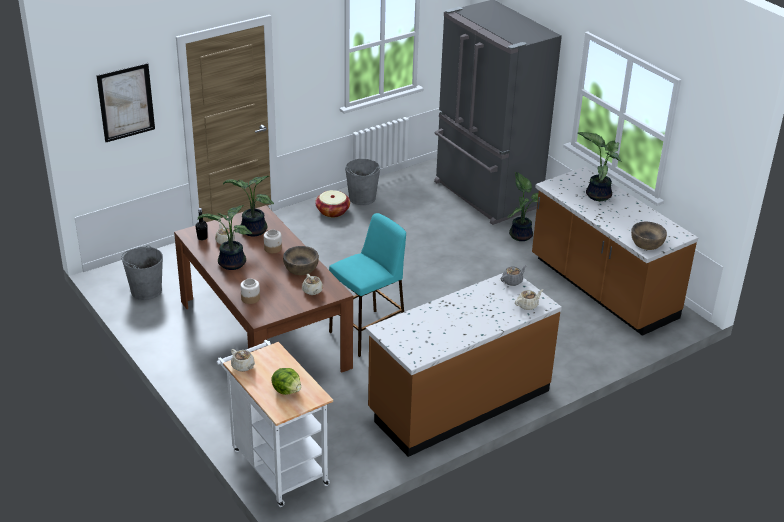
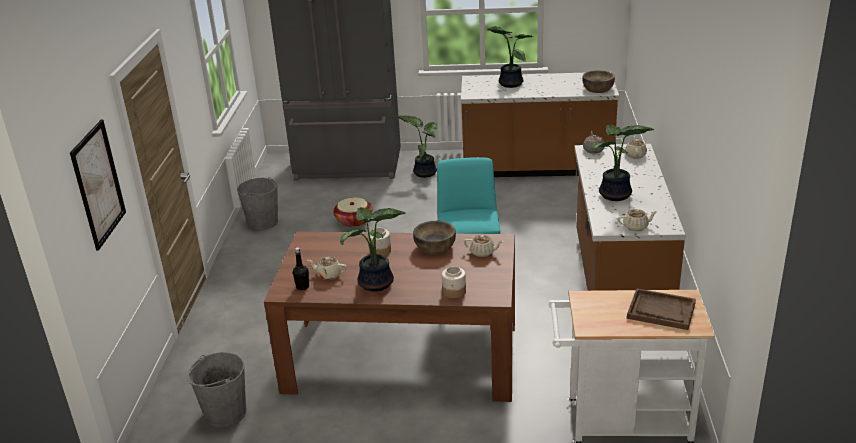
camera: 50 degrees left, 5 degrees down
potted plant [223,176,274,236] -> potted plant moved to [591,125,654,201]
beige teapot [231,349,255,372] -> beige teapot moved to [618,209,658,231]
lettuce [271,368,301,395] -> brown tray [627,288,696,330]
basket [315,190,350,218] -> basket moved to [333,197,372,227]

